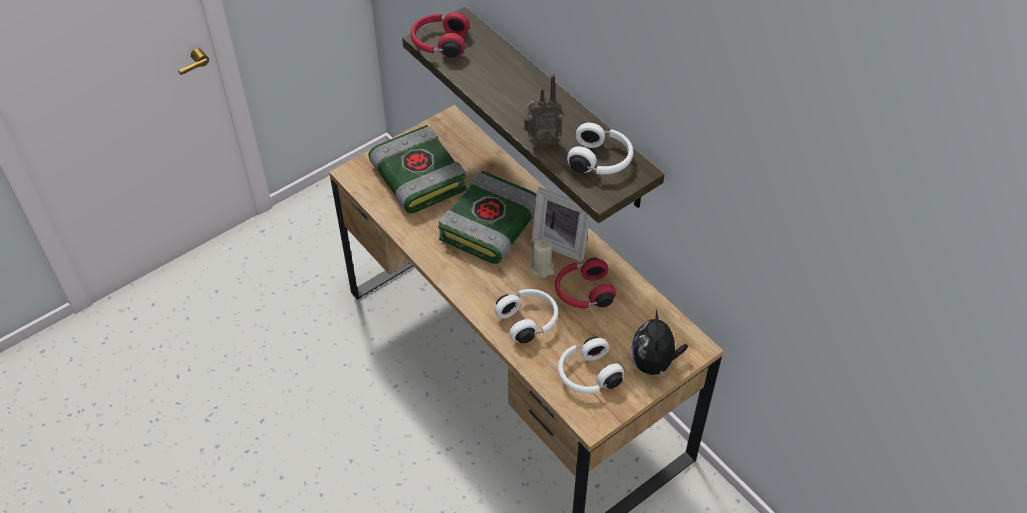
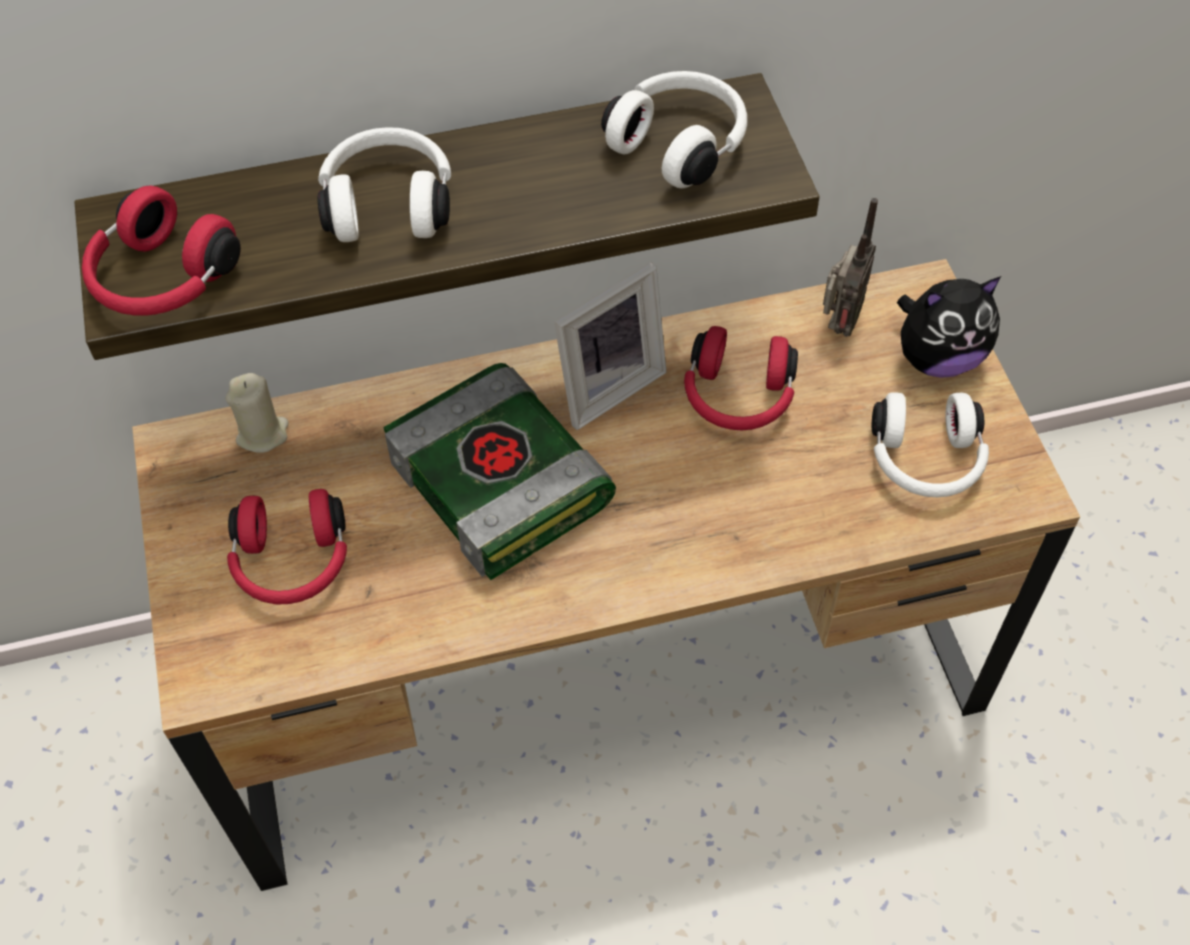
camera: 65 degrees left, 5 degrees up
book [368,125,467,213] -> red headphones [227,489,347,604]
white headphones [495,289,558,343] -> white headphones moved to [317,127,451,242]
radio [524,74,563,147] -> radio moved to [823,198,878,337]
beige candle [530,237,554,278] -> beige candle moved to [225,373,288,453]
plush toy [631,310,688,380] -> plush toy turned 45 degrees counterclockwise [897,276,1001,378]

